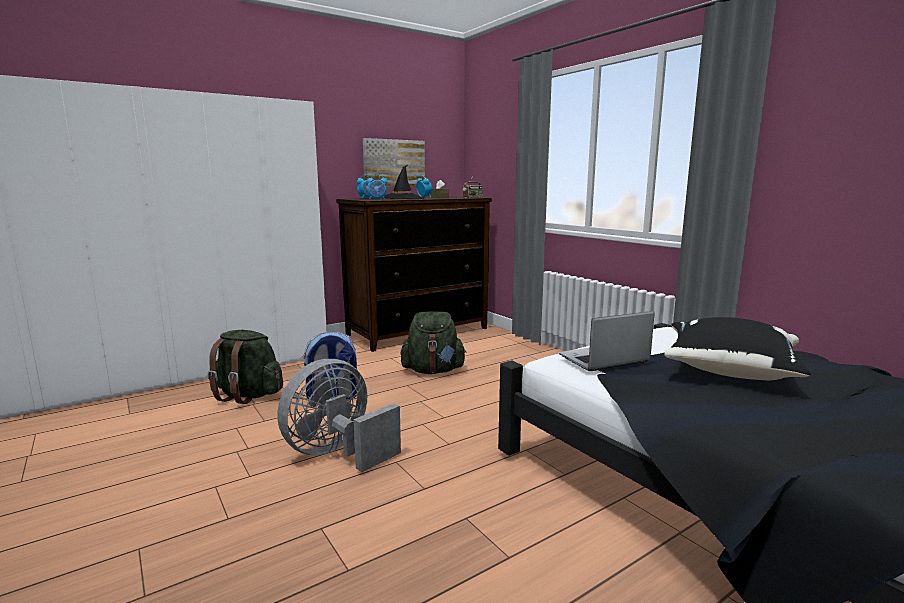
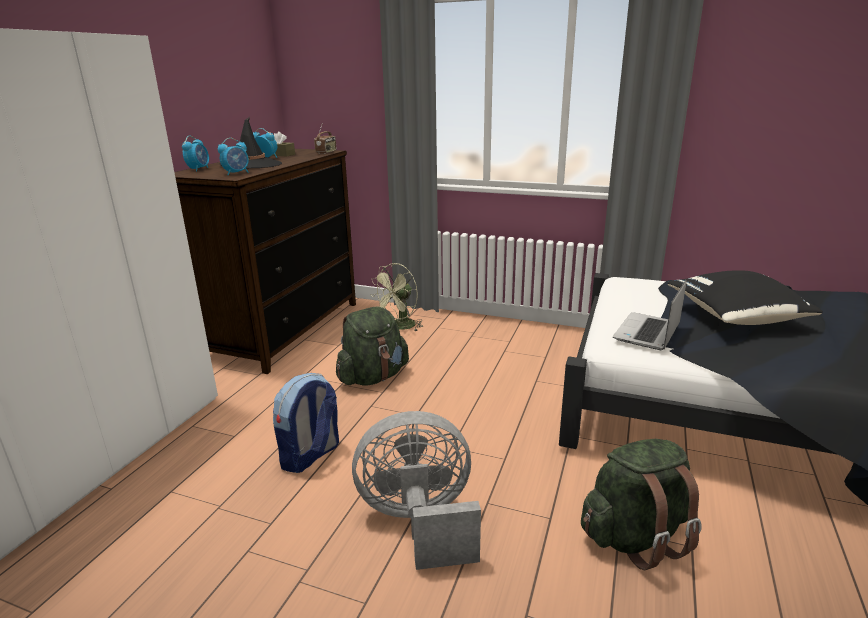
camera: 35 degrees left, 10 degrees up
green backpack [207,330,283,404] -> green backpack moved to [581,439,702,570]
grey fan [277,359,401,472] -> grey fan turned 75 degrees clockwise [352,411,481,570]
picture [363,138,425,186] -> none
none -> green fan [370,263,423,332]

